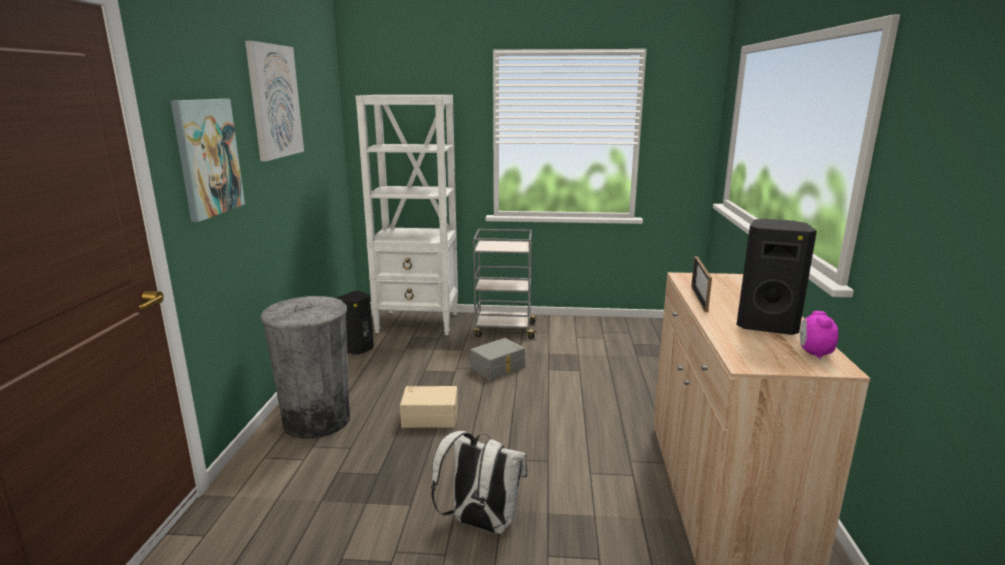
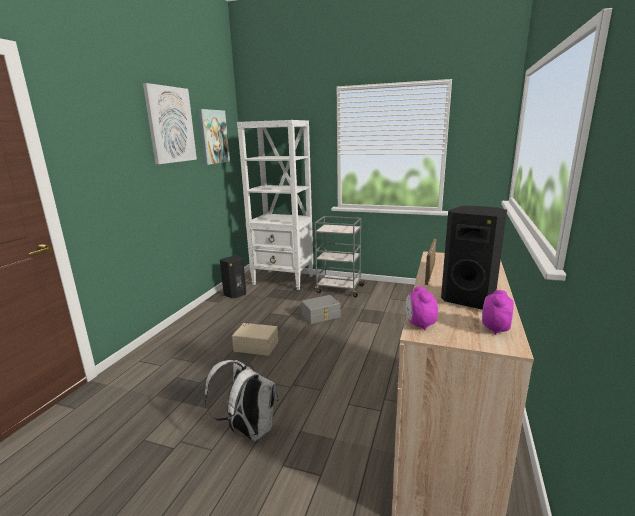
camera: 15 degrees right, 0 degrees up
picture [171,99,245,222] -> picture moved to [198,109,230,165]
grey trash can [260,296,350,439] -> none
none -> alarm clock [406,287,438,330]

